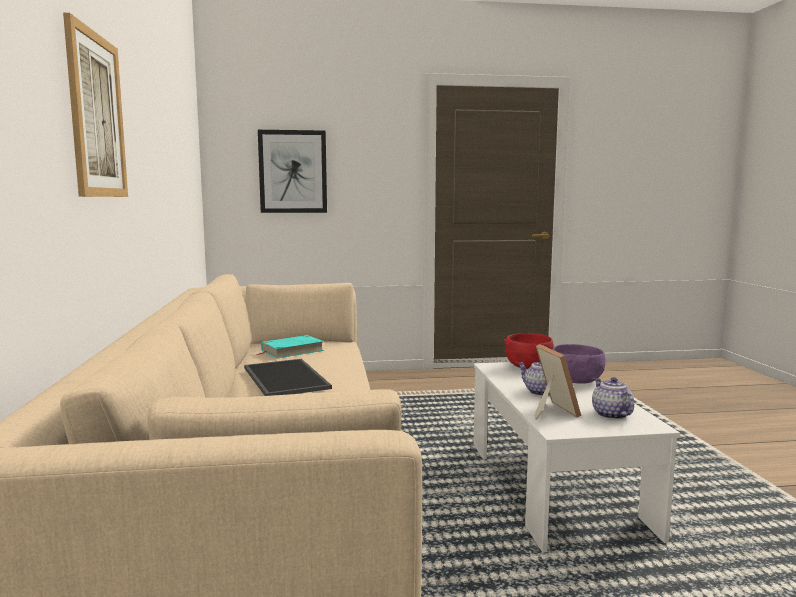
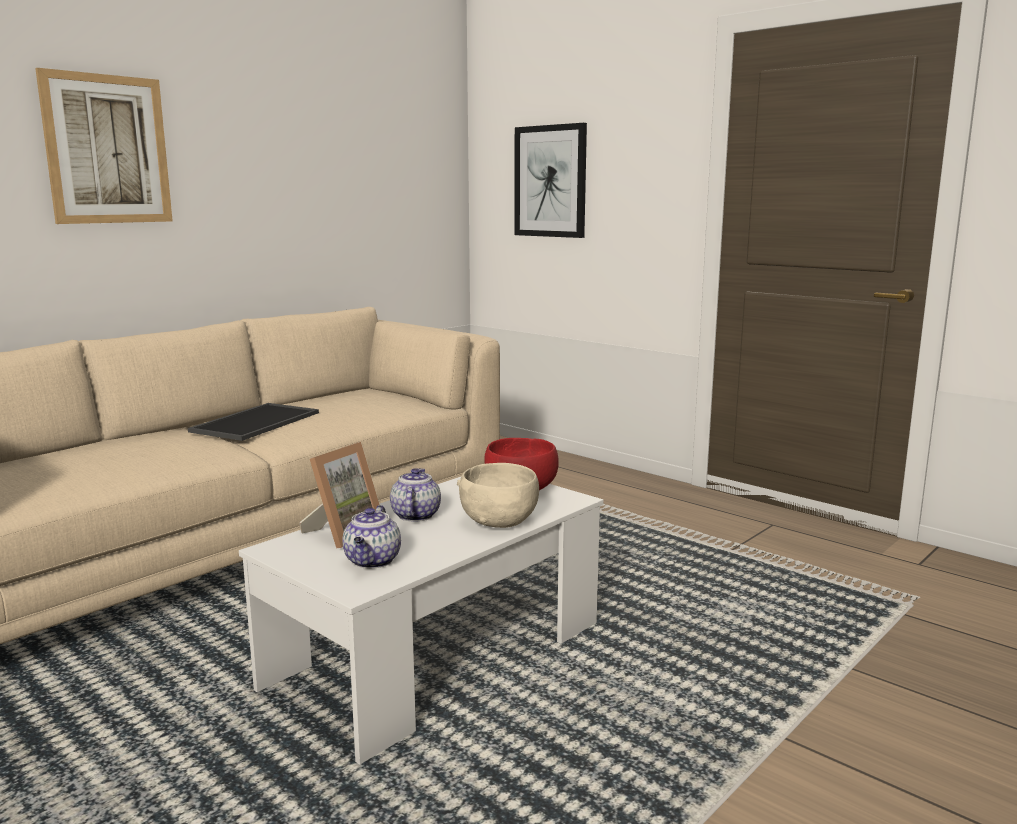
camera: 50 degrees right, 5 degrees up
turquoise book [257,335,324,359] -> none
purple bowl [552,344,606,384] -> beige bowl [457,463,539,528]
teapot [592,377,634,419] -> teapot turned 150 degrees clockwise [342,505,401,569]

